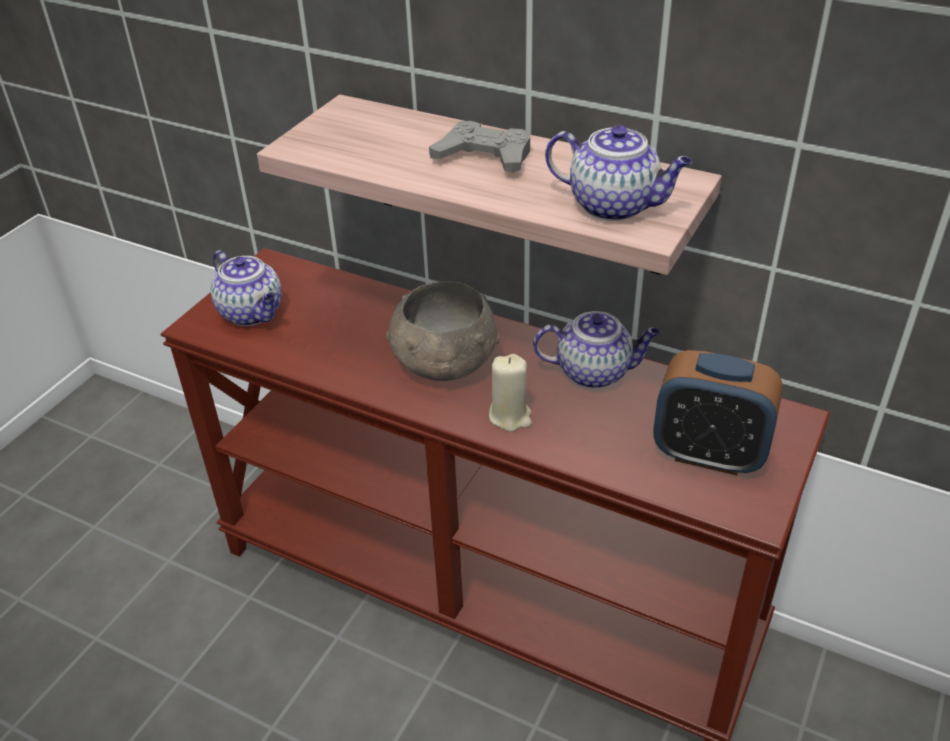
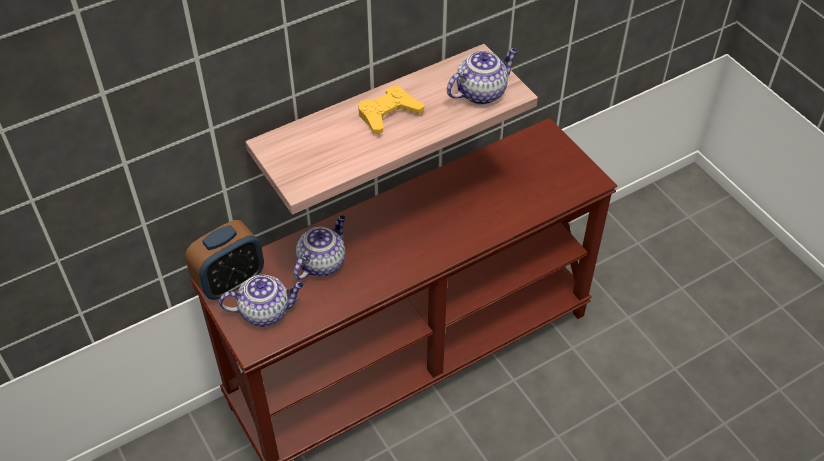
camera: 60 degrees left, 10 degrees up
grey bowl [386,281,500,381] -> none
grey game controller [429,121,530,173] -> yellow game controller [358,86,424,135]
beige candle [489,354,532,432] -> none
teapot [533,311,660,388] -> teapot moved to [294,215,346,280]
alarm clock [654,350,783,475] -> alarm clock moved to [185,220,264,300]

